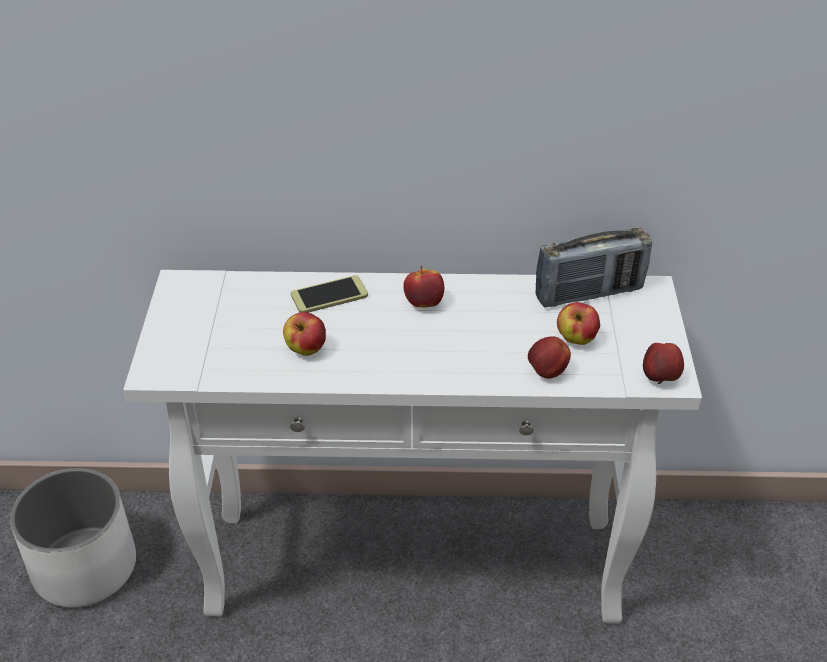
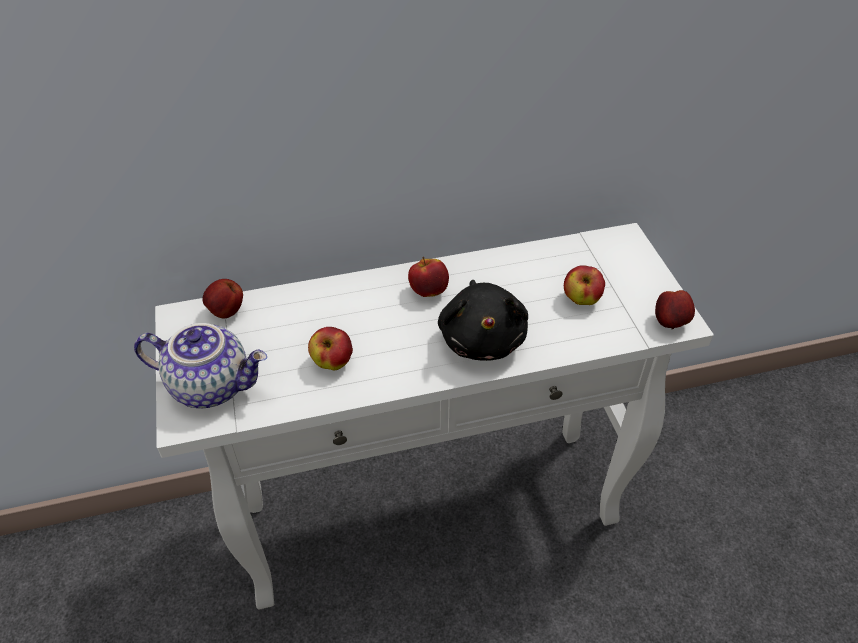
camera: 15 degrees left, 5 degrees up
white planter [10,468,136,608] -> none
phone [291,275,368,313] -> none
apple [528,337,571,379] -> apple moved to [202,279,243,318]
radio [535,228,652,308] -> none
none -> teapot [134,323,267,408]
none -> black plush toy [438,280,528,361]

